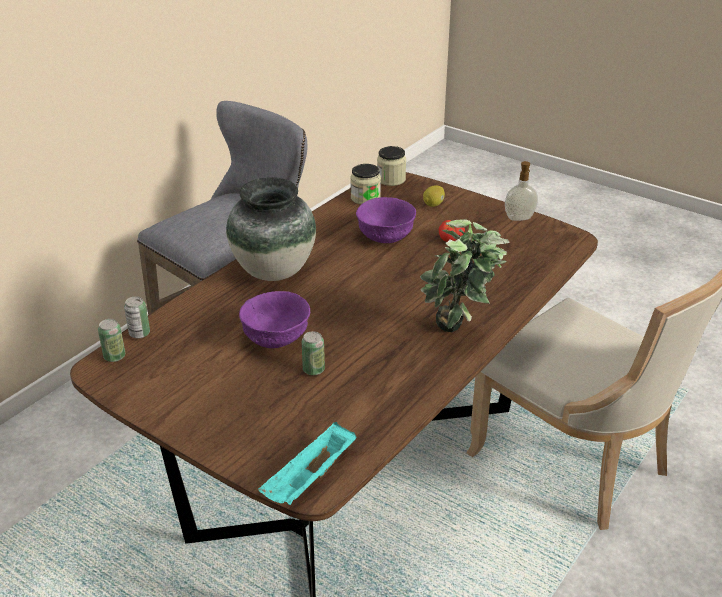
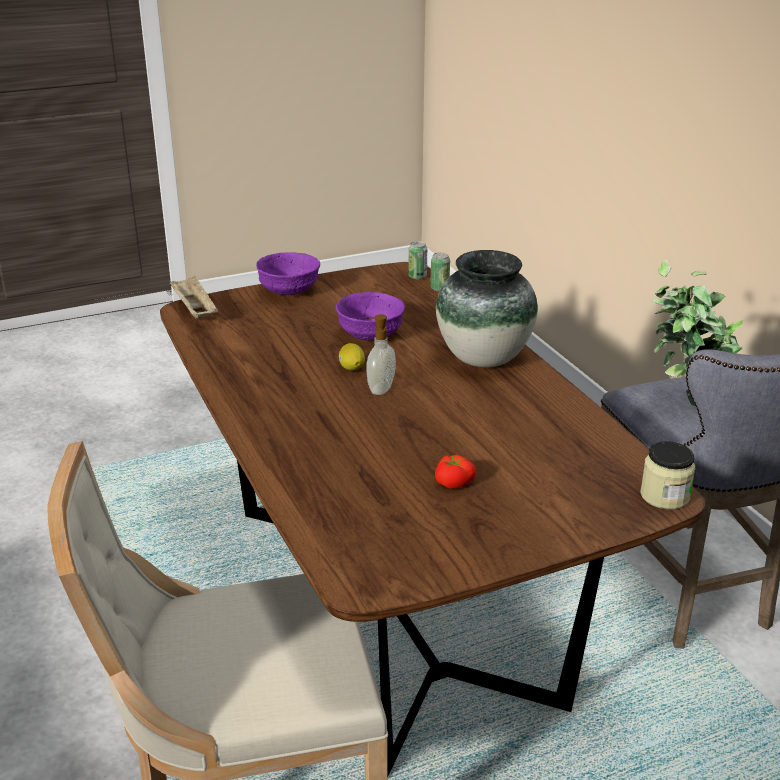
camera: 120 degrees right, 5 degrees down
turquoise tray [259,422,356,505] -> beige tray [169,276,218,319]
can [302,331,325,375] -> none
jar [351,164,381,205] -> none
purple bowl [356,197,416,243] -> purple bowl moved to [256,253,320,295]
potted plant [420,219,510,332] -> potted plant moved to [652,259,743,406]
lemon [423,185,445,207] -> lemon moved to [339,343,365,370]
soap dispenser [505,161,538,221] -> soap dispenser moved to [366,314,396,395]

